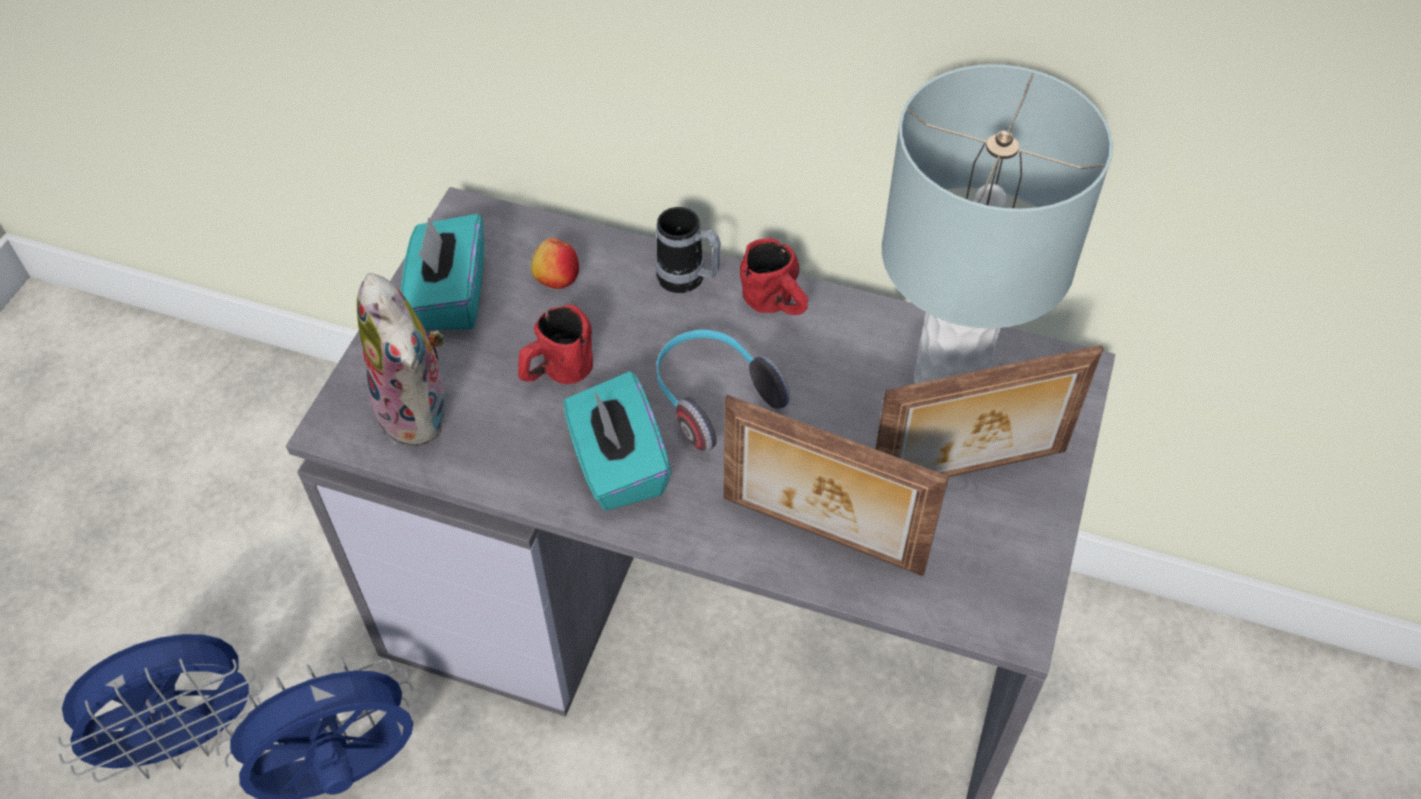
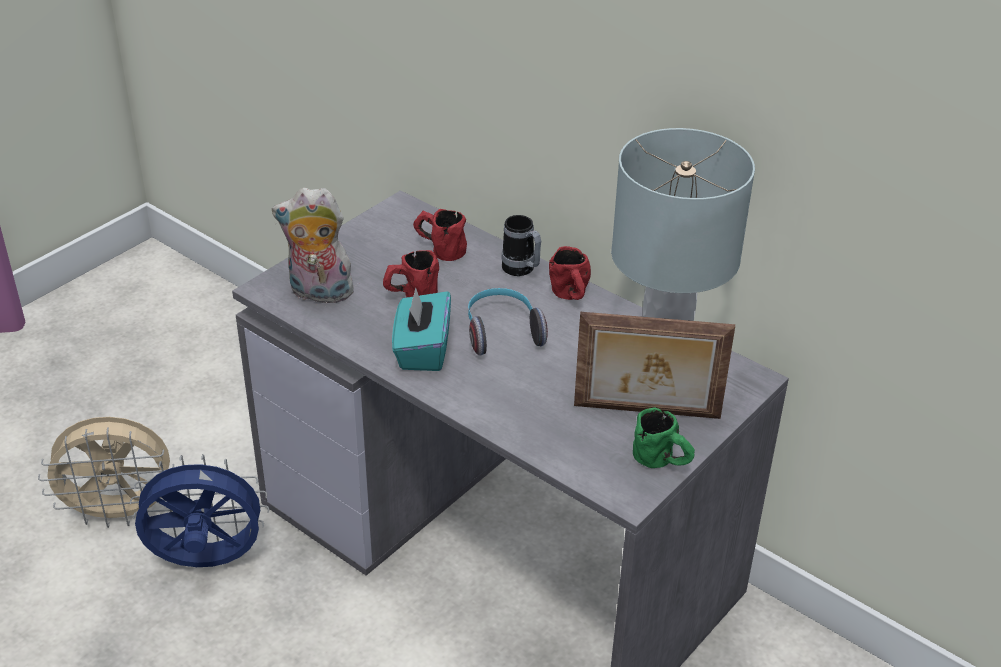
camera: 20 degrees right, 15 degrees down
blue fan [58,634,263,782] -> beige fan [38,417,174,528]
plush toy [357,273,447,446] -> plush toy turned 105 degrees clockwise [272,188,357,303]
turquoise tissue box [401,214,484,330] -> none
apple [531,238,579,289] -> red mug [413,209,467,261]
picture frame [724,395,949,576] -> none
none -> green mug [633,407,695,468]

